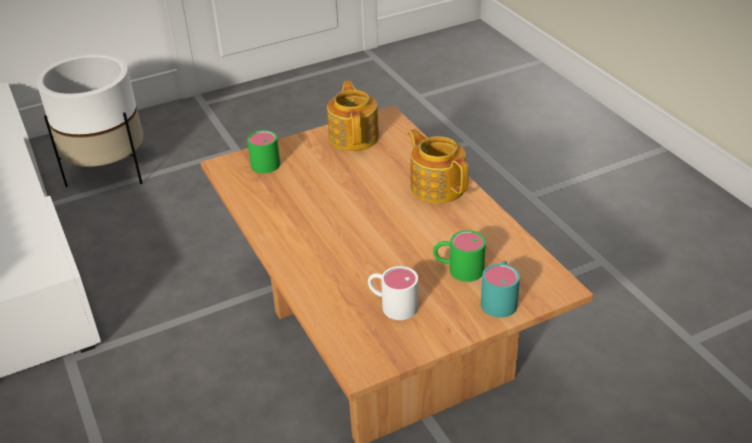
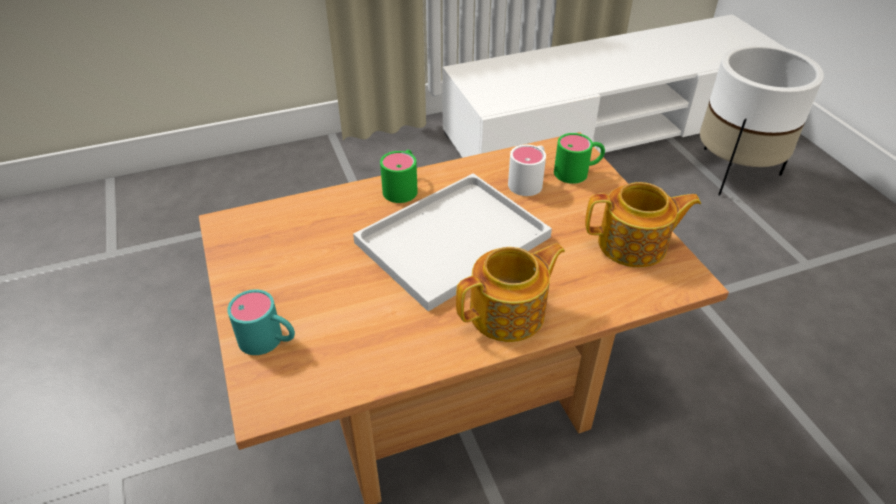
camera: 95 degrees right, 5 degrees up
white mug [368,266,418,320] -> white mug moved to [508,145,546,196]
green mug [433,230,486,282] -> green mug moved to [380,150,418,203]
none -> white tray [353,173,552,312]

